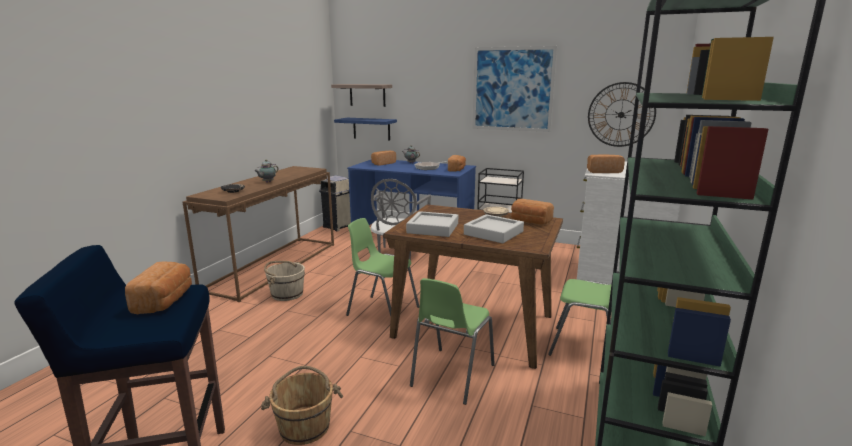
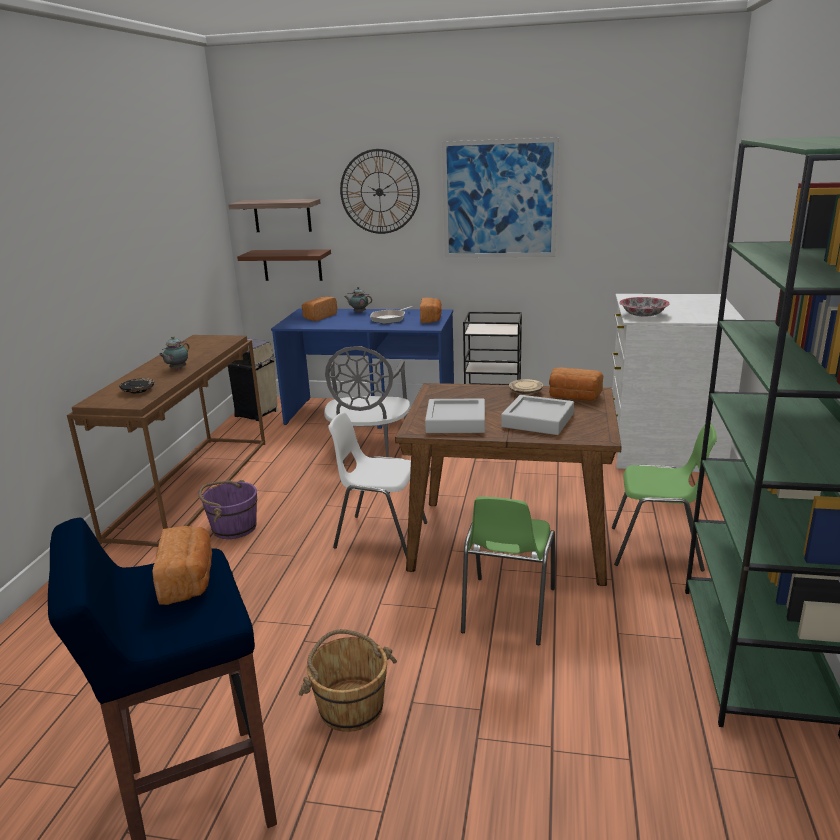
camera: 10 degrees left, 5 degrees up
beige bucket [264,261,305,301] -> purple bucket [198,480,257,539]
blue shelf [334,118,397,140] -> brown shelf [237,249,331,281]
green chair [346,218,419,316] -> white chair [328,412,427,558]
bread [587,154,625,173] -> bowl [620,297,670,316]
wall clock [588,82,656,147] -> wall clock moved to [340,149,420,234]

